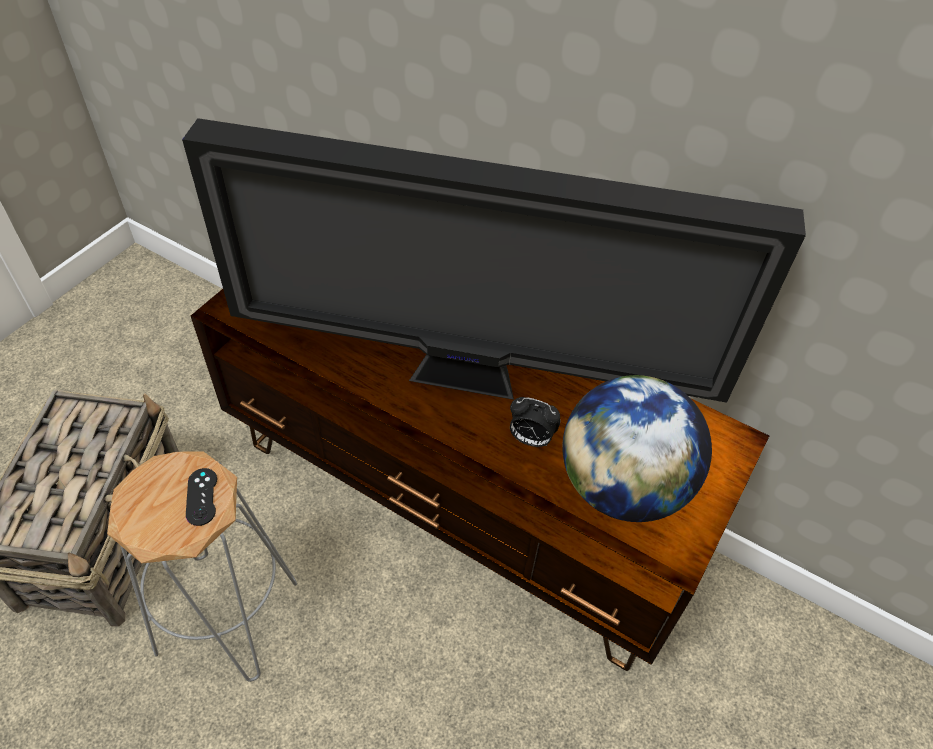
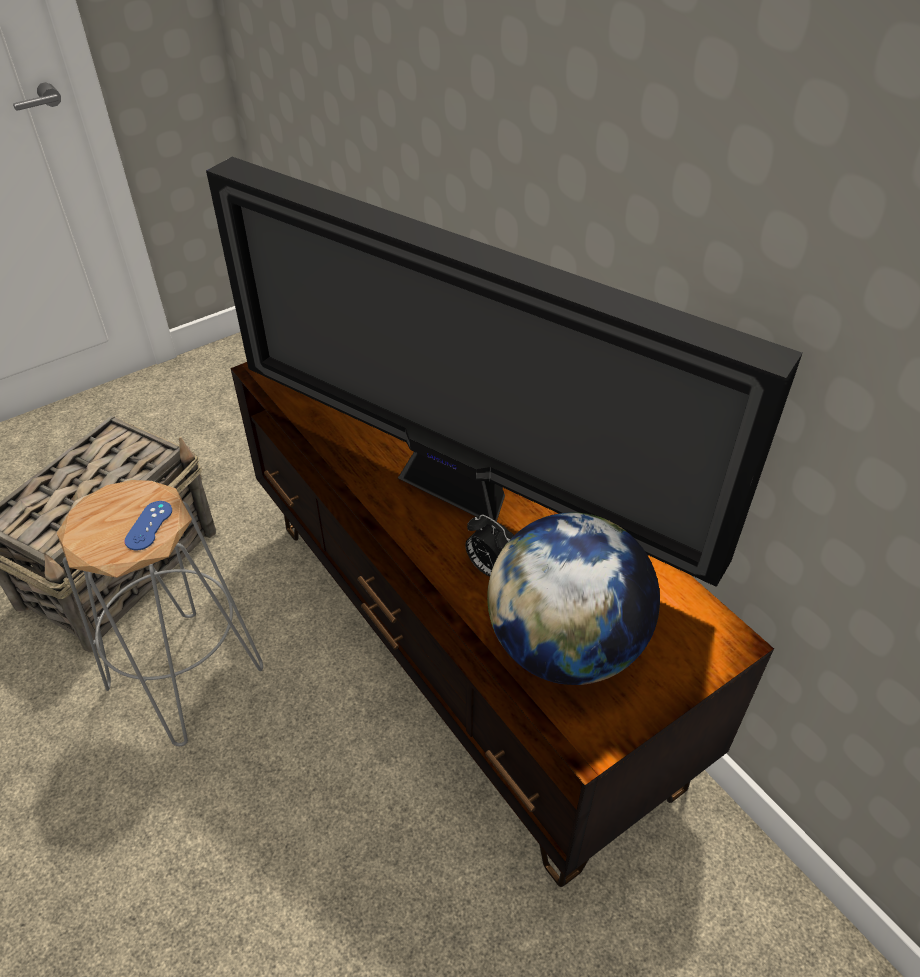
camera: 25 degrees right, 5 degrees down
black game controller [186,468,217,526] -> blue game controller [125,501,172,551]

